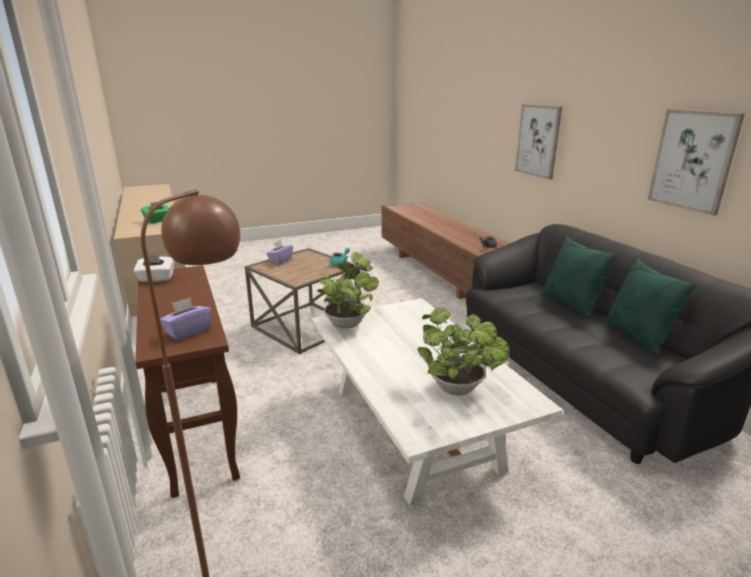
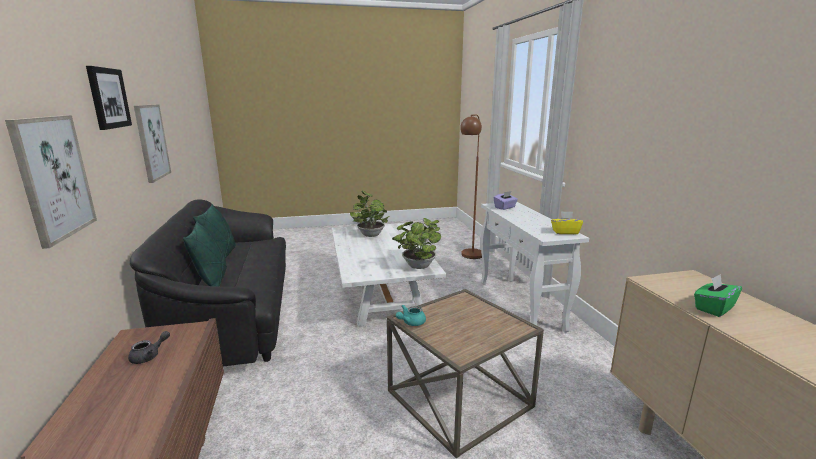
camera: 170 degrees left, 5 degrees down
white tissue box [134,255,174,282] -> yellow tissue box [551,211,583,234]
brown console table [135,265,240,498] -> white console table [481,202,589,332]
purple tissue box [266,240,293,264] -> none
none -> picture [86,66,132,130]

